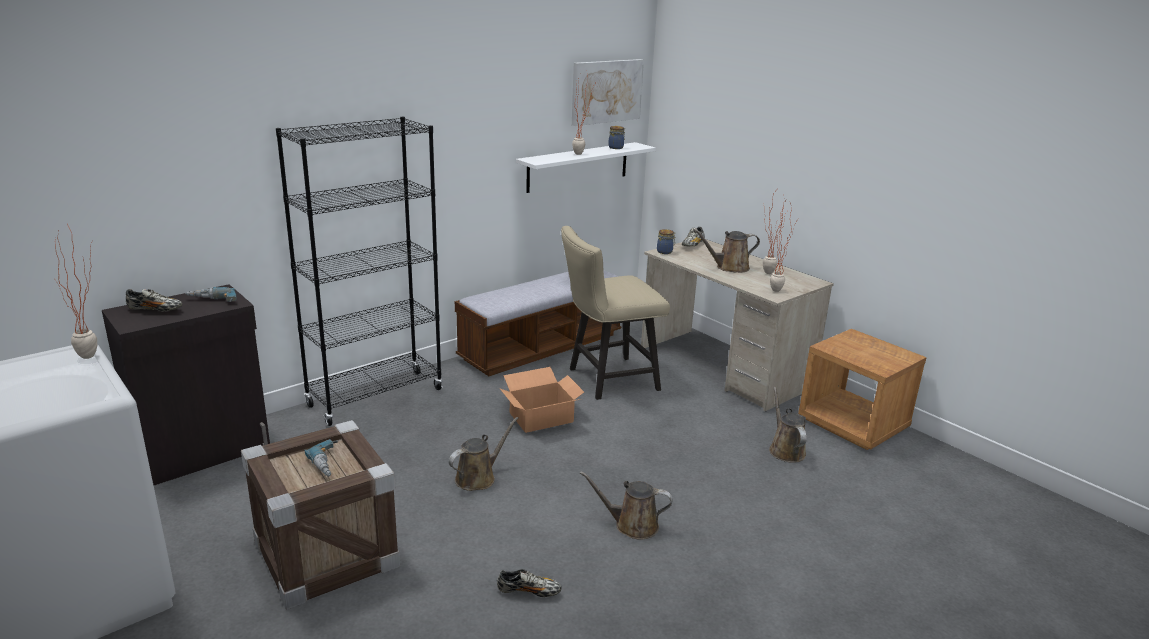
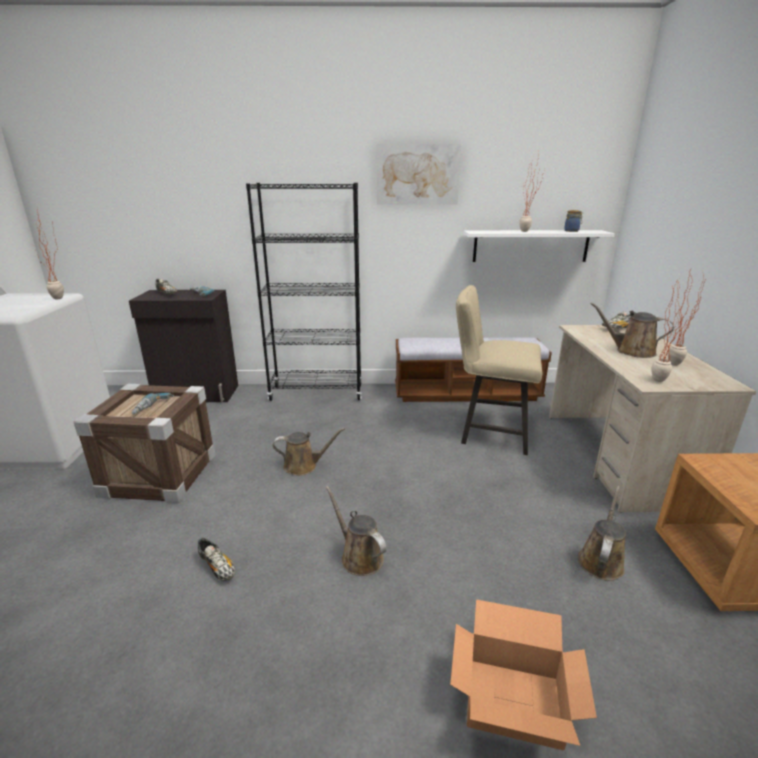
camera: 40 degrees right, 0 degrees up
cardboard box [499,367,584,433] -> cardboard box moved to [450,599,597,751]
picture [572,59,644,126] -> picture moved to [377,144,461,205]
jar [657,229,676,254] -> none

